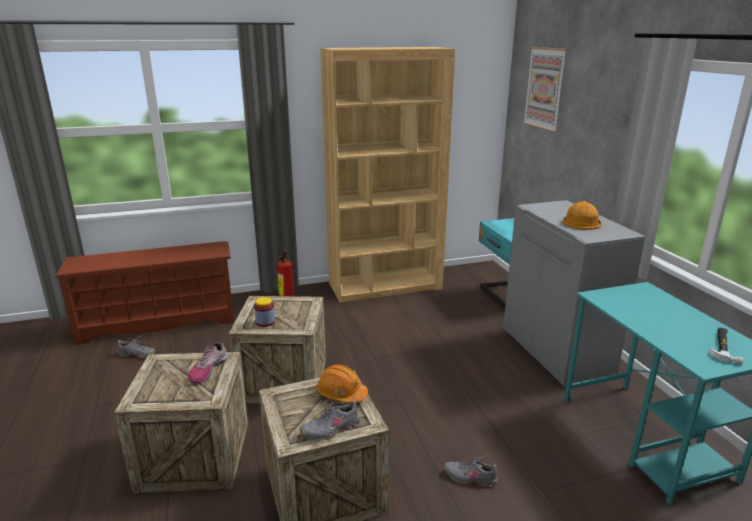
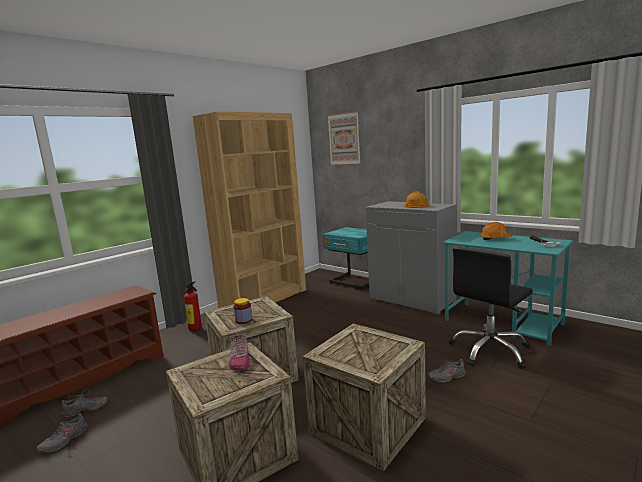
camera: 30 degrees left, 10 degrees down
grey shoe [300,401,360,441] -> grey shoe moved to [36,413,88,453]
orange hard hat [316,364,368,403] -> orange hard hat moved to [480,222,512,240]
none -> black office chair [449,247,533,369]

